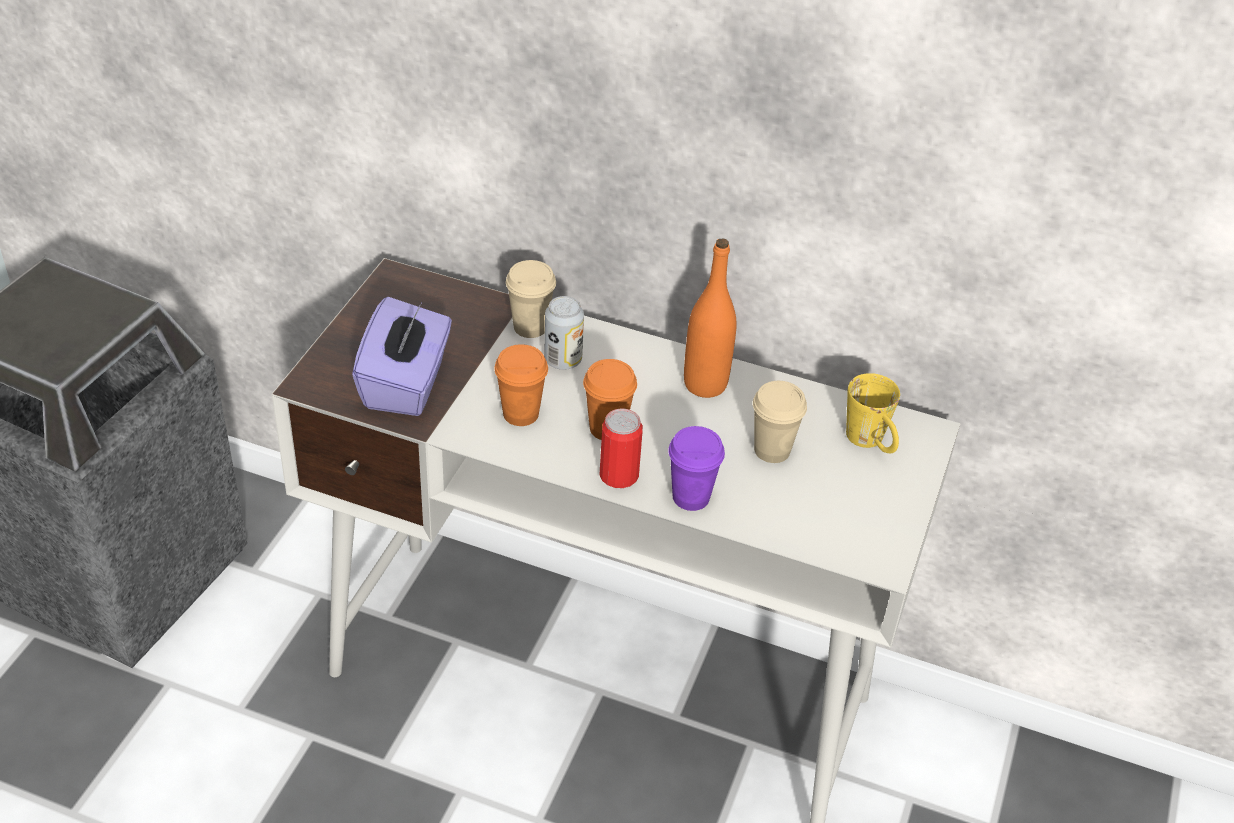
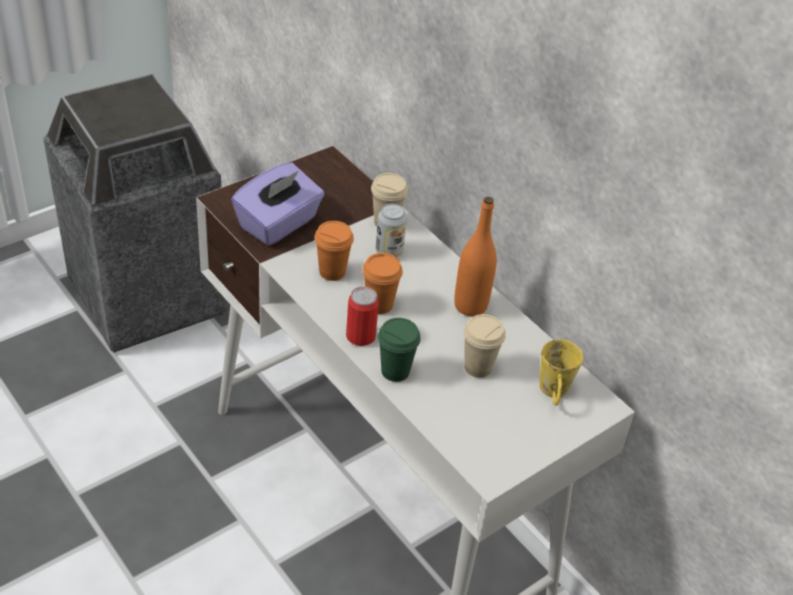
camera: 30 degrees right, 0 degrees up
purple cup [668,426,725,511] -> green cup [378,318,421,382]

